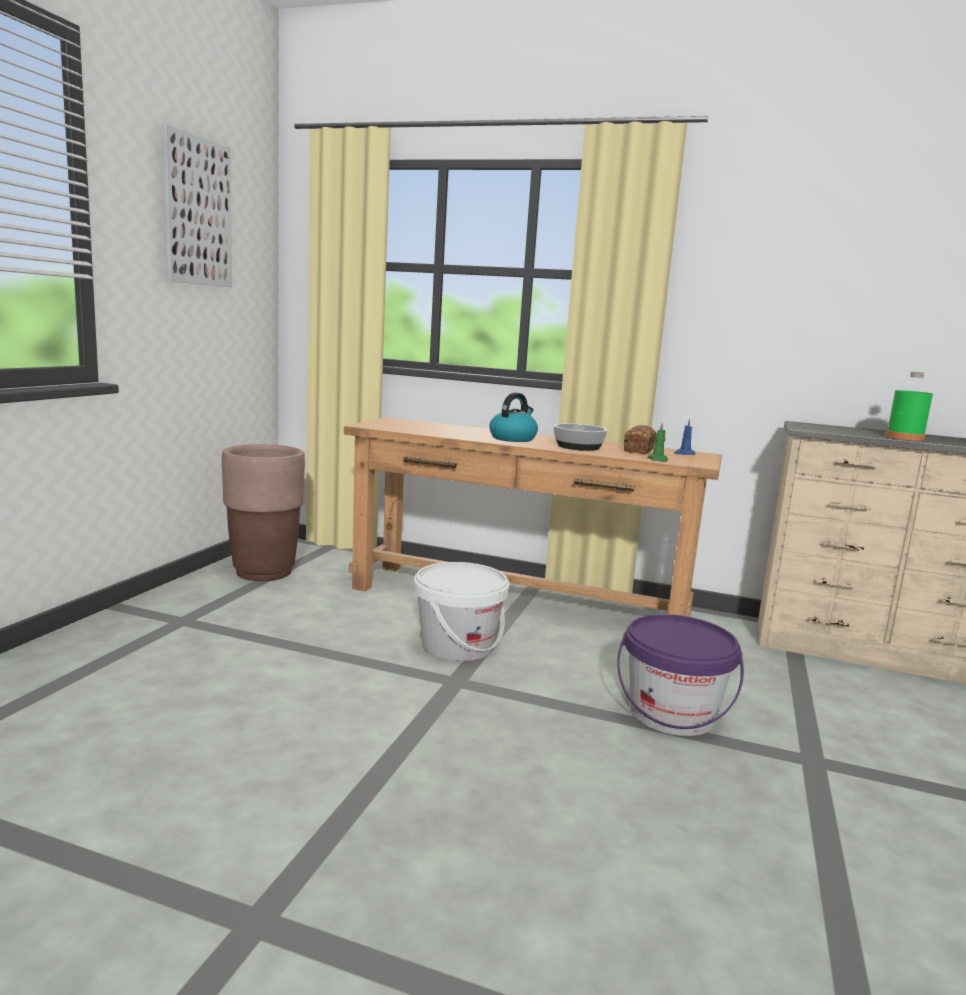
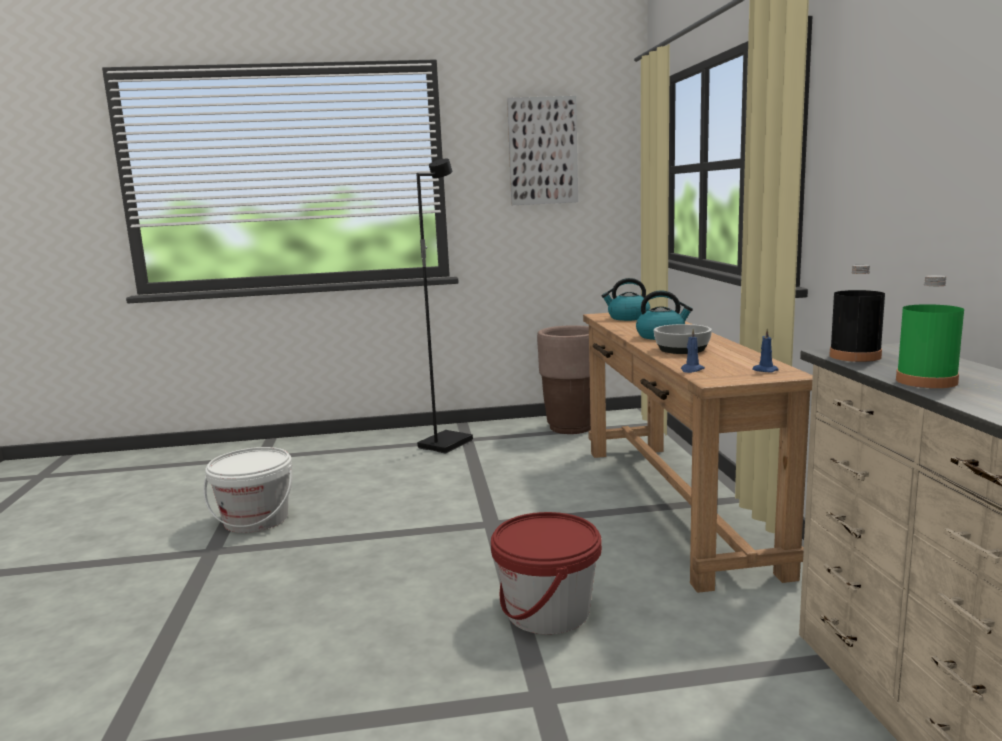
camera: 65 degrees right, 0 degrees up
white bucket [413,562,509,661] -> white bucket moved to [203,447,293,533]
purple bucket [617,614,744,736] -> red bucket [491,512,602,634]
bread [624,425,656,454] -> none
green candle [647,423,668,462] -> blue candle [681,329,705,373]
none -> black floor lamp [416,159,473,454]
none -> kettle [602,278,650,321]
none -> black bottle [829,265,885,362]

